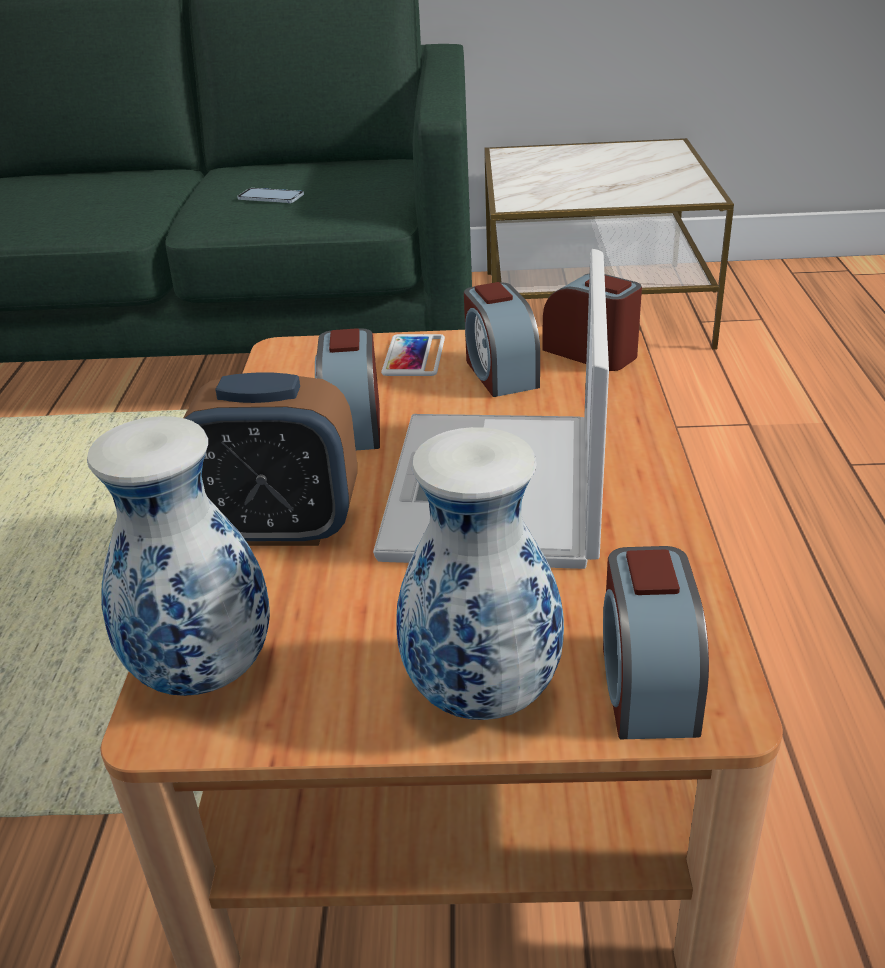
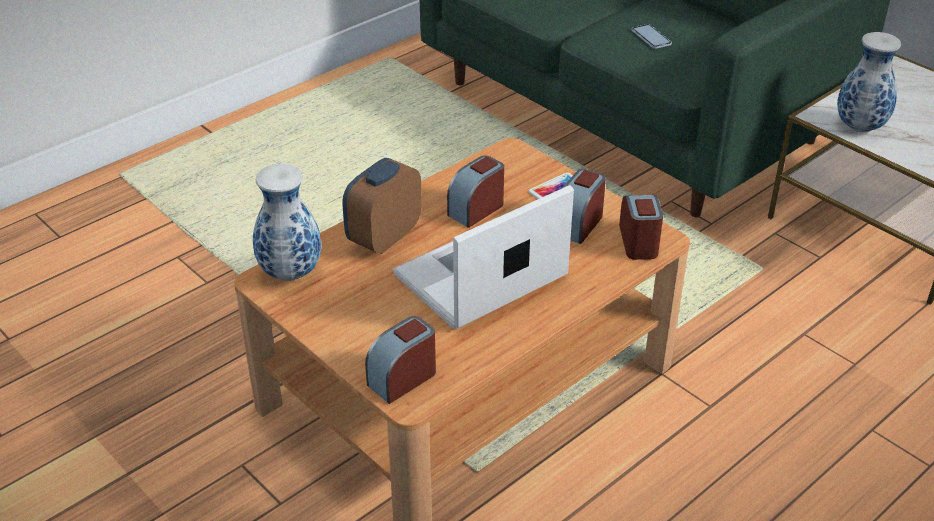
camera: 45 degrees right, 5 degrees up
alarm clock [183,372,357,546] -> alarm clock turned 75 degrees clockwise [342,158,422,254]
vase [396,427,564,720] -> vase moved to [837,32,901,132]

